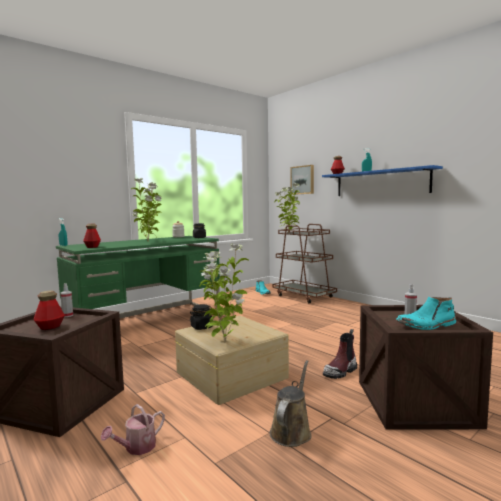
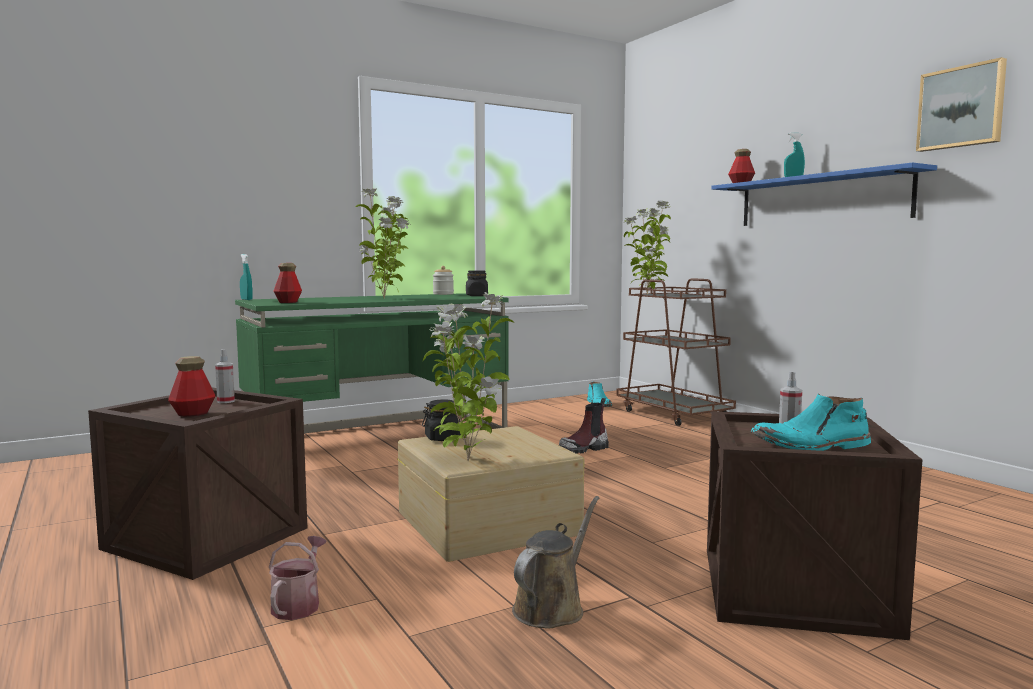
camera: 10 degrees right, 0 degrees up
watering can [101,404,165,455] -> watering can turned 135 degrees clockwise [269,536,327,620]
picture [291,165,314,195] -> picture moved to [916,57,1007,152]
boot [323,329,357,379] -> boot moved to [559,398,609,454]

